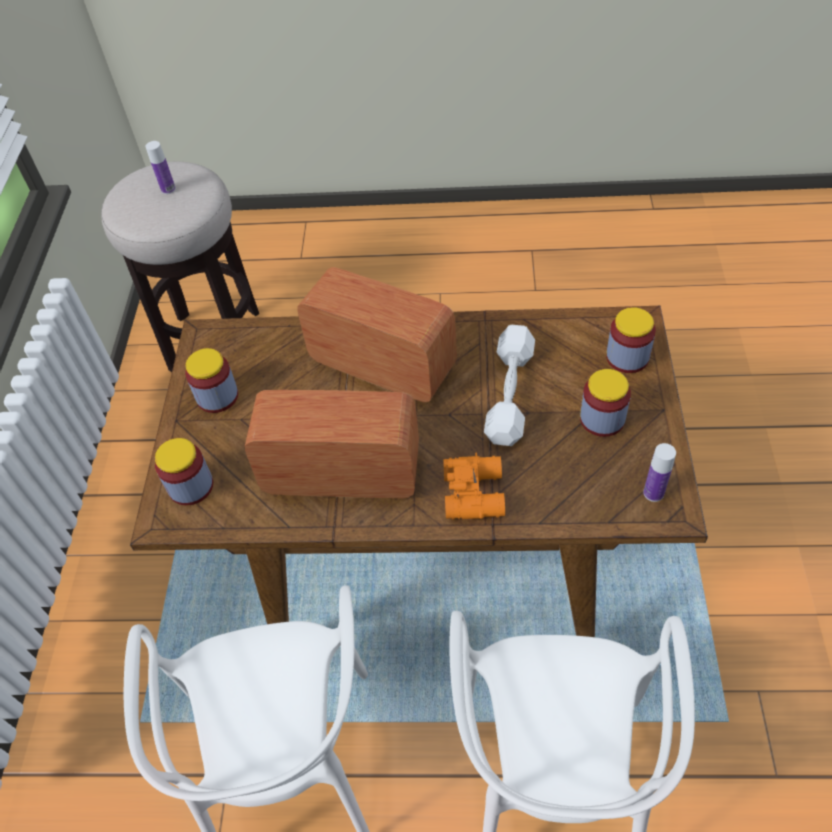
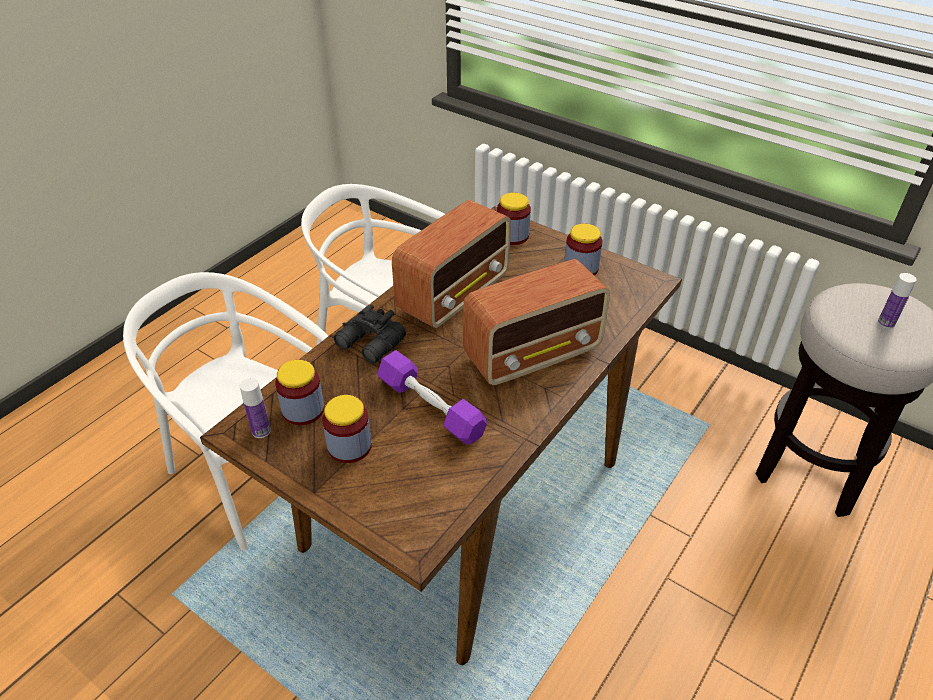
camera: 120 degrees right, 10 degrees down
orange binoculars [443,453,505,520] -> black binoculars [334,305,406,364]
white dumbbell [484,325,535,446] -> purple dumbbell [377,350,487,445]
jar [606,307,656,373] -> jar moved to [275,360,324,425]

